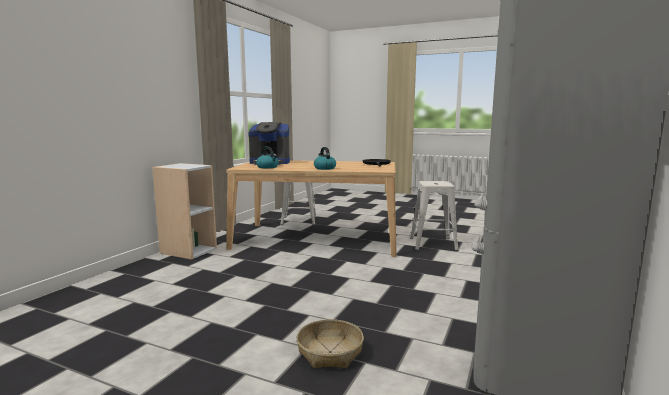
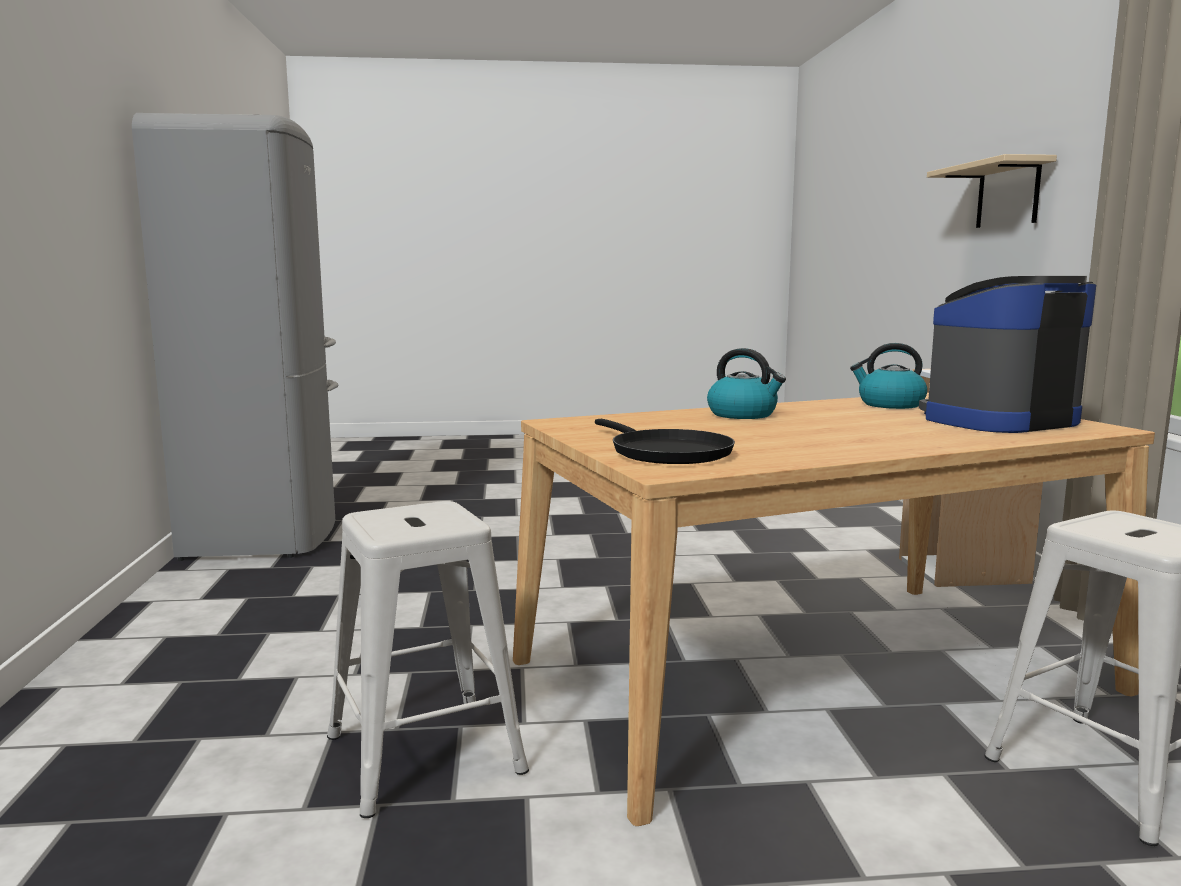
camera: 150 degrees right, 0 degrees up
basket [297,319,364,368] -> none
none -> beige shelf [927,154,1057,228]

